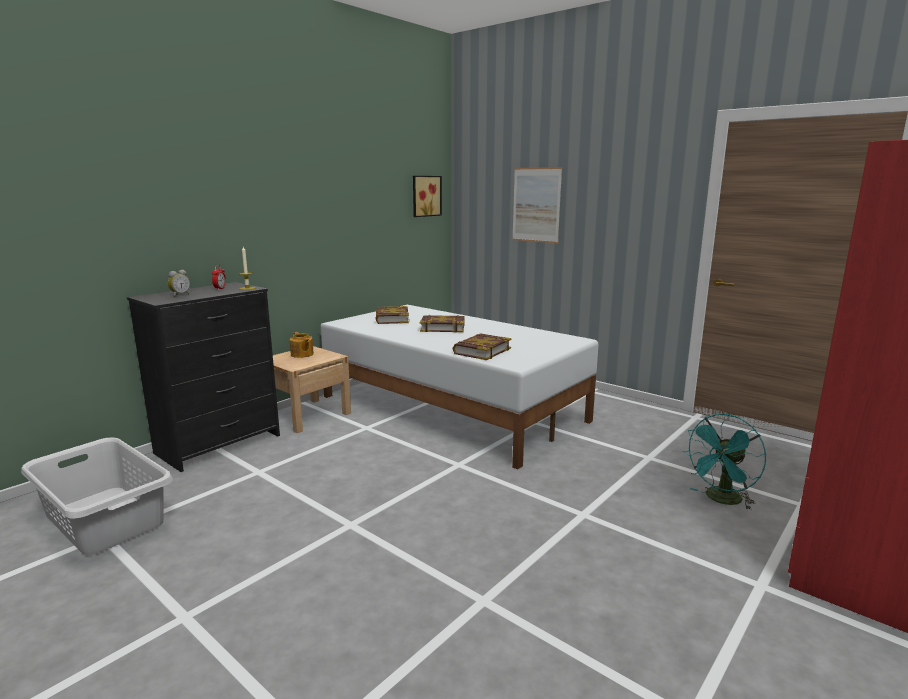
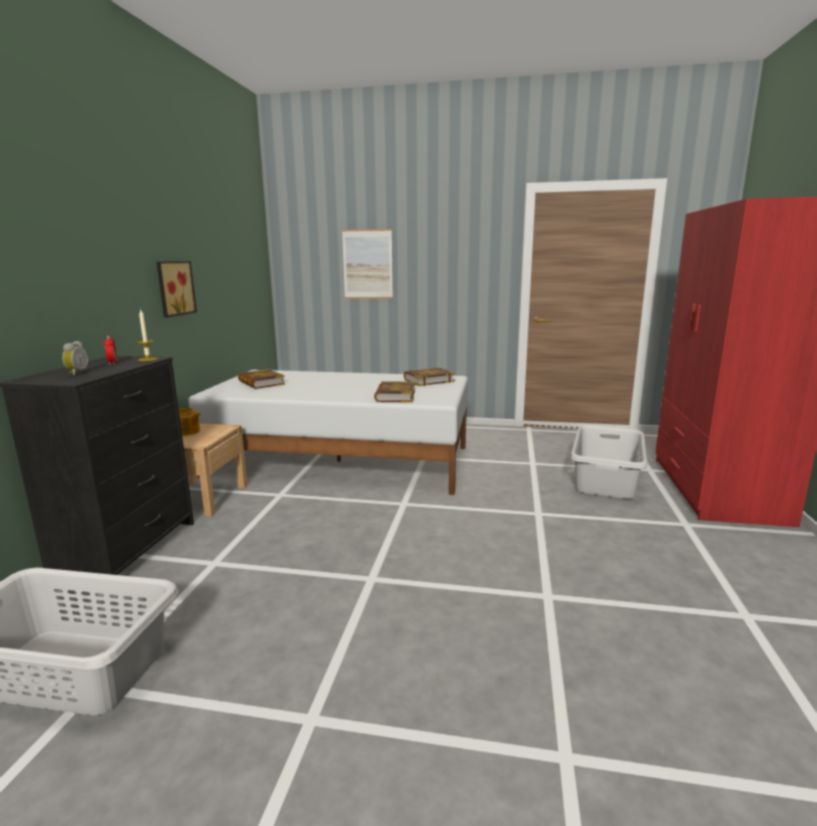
camera: 30 degrees left, 0 degrees up
picture [413,176,442,217] -> picture moved to [157,261,197,317]
book [420,315,465,333] -> book moved to [404,368,455,386]
turquoise fan [683,414,766,510] -> grey laundry basket [571,425,647,499]

